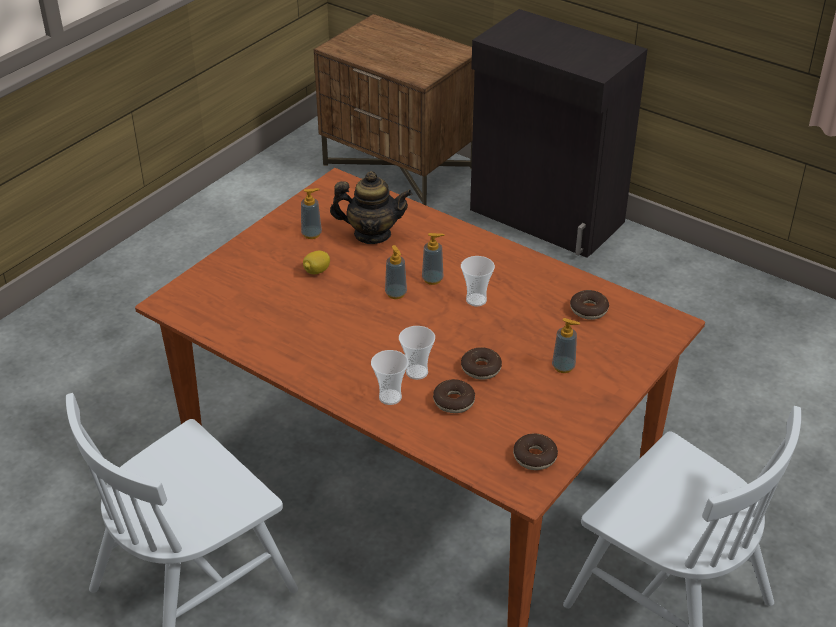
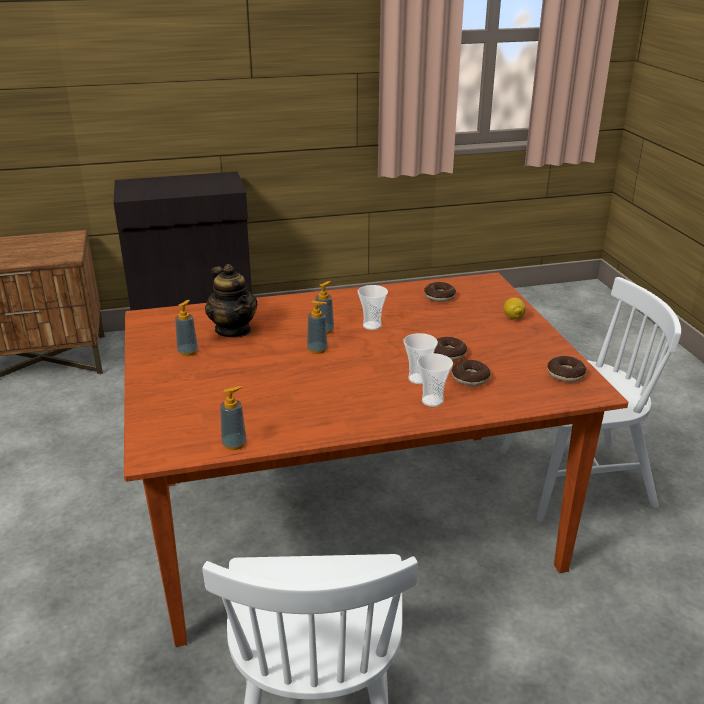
camera: 50 degrees left, 10 degrees down
lemon [303,251,330,274] -> lemon moved to [504,298,526,319]
teapot [330,171,412,244] -> teapot turned 105 degrees clockwise [205,264,258,338]
soap dispenser [552,318,580,373] -> soap dispenser moved to [220,386,247,450]

